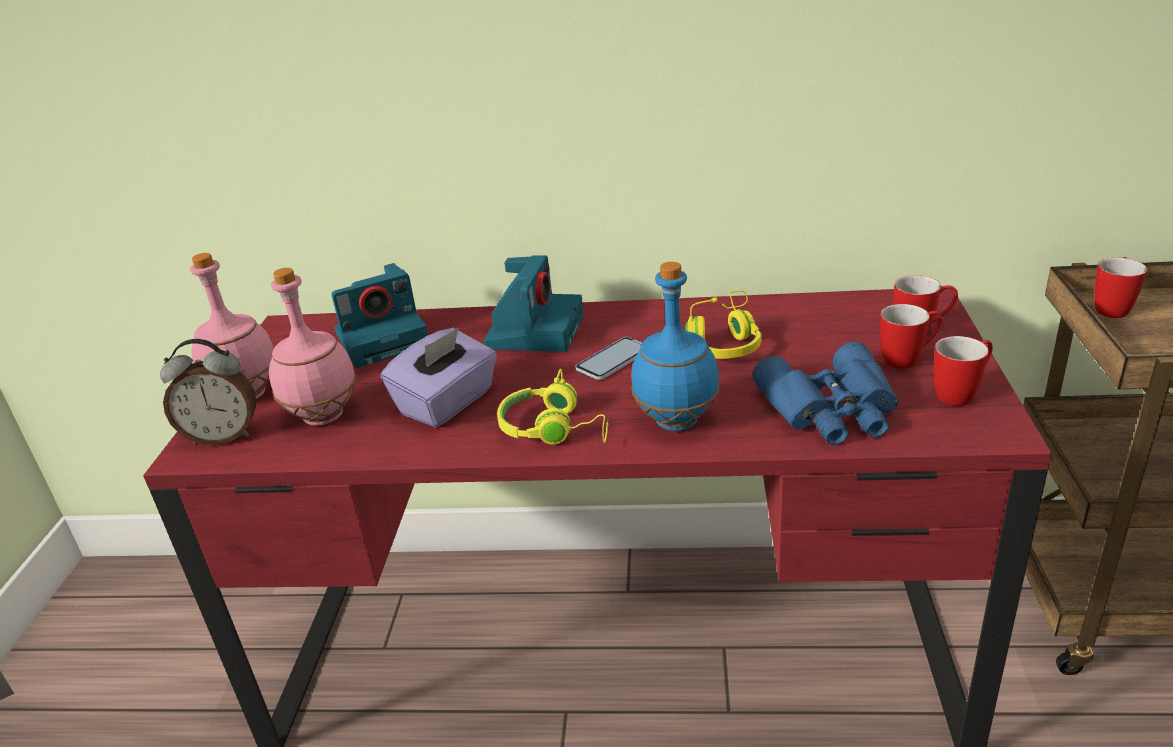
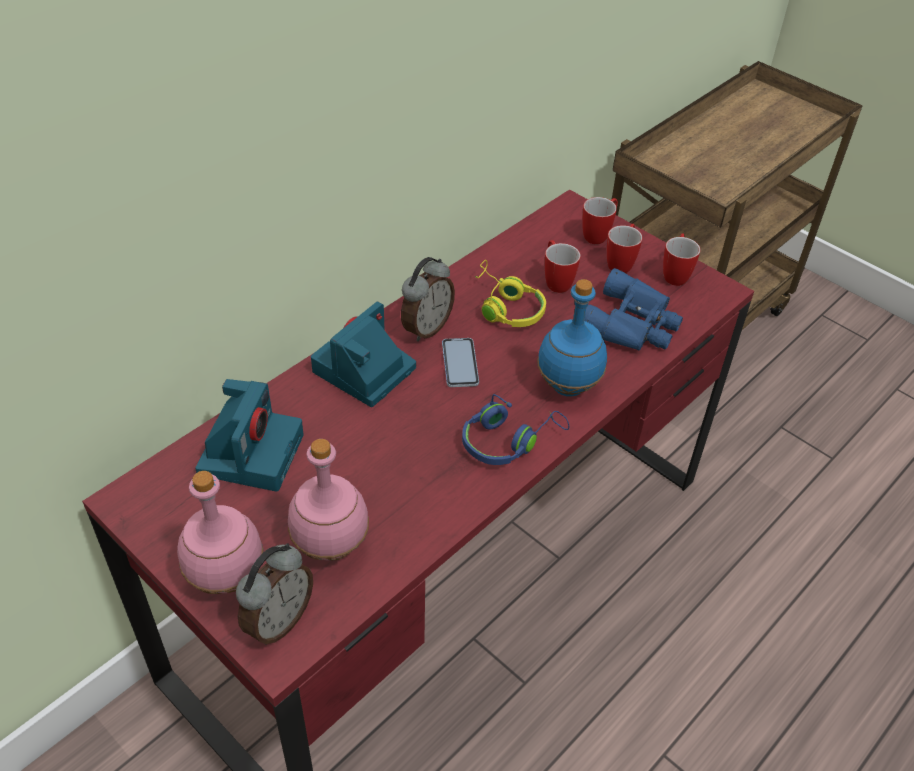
camera: 55 degrees left, 15 degrees up
purple tissue box [381,327,497,427] -> none
camera [484,255,583,352] -> camera turned 105 degrees counterclockwise [311,301,416,407]
yellow headphones [497,369,609,445] -> blue headphones [462,394,569,465]
mug [1094,257,1148,318] -> mug moved to [545,240,581,293]
none -> alarm clock [401,257,455,342]

